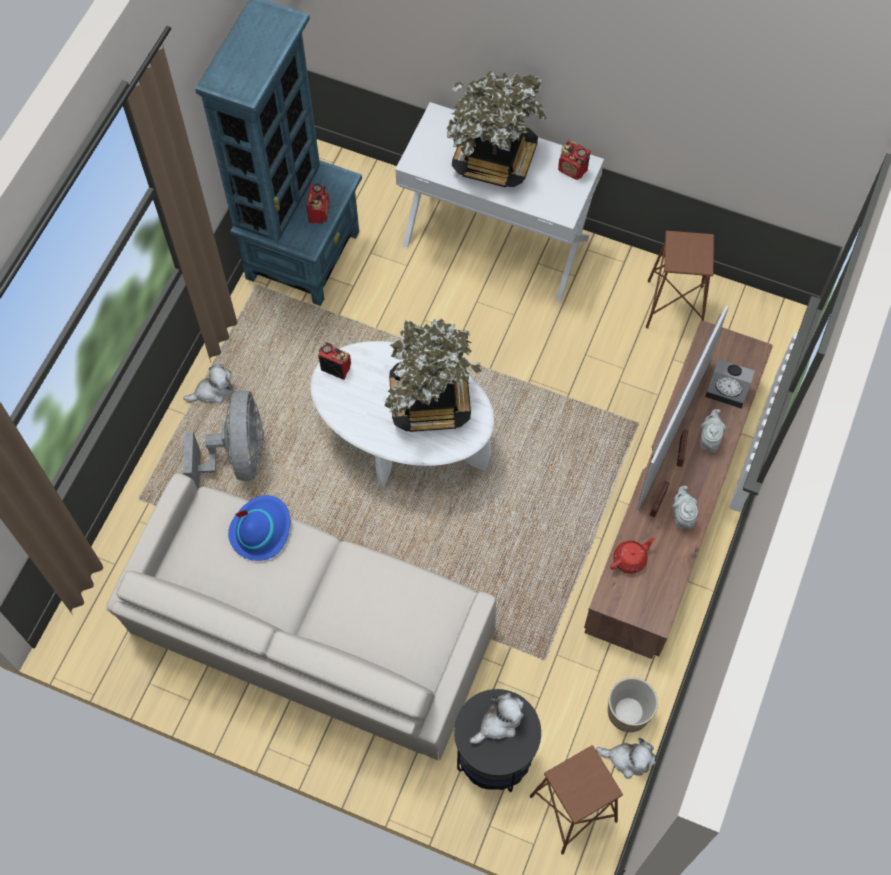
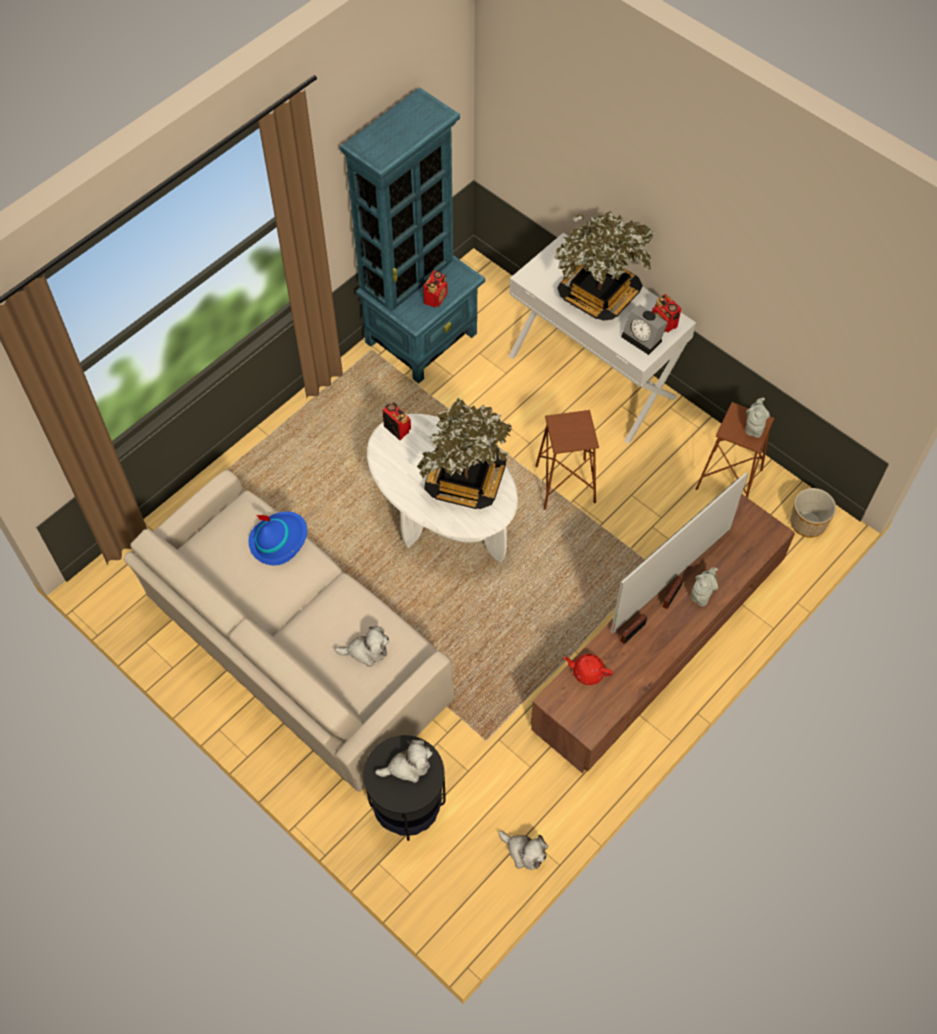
camera: 20 degrees right, 5 degrees down
plush toy [183,364,233,404] -> plush toy moved to [334,626,389,667]
grey fan [183,390,264,489] -> none
brown stool [529,745,623,855] -> brown stool moved to [536,410,599,510]
planter [608,677,658,732] -> planter moved to [790,488,836,538]
red teapot [610,537,655,574] -> red teapot turned 150 degrees counterclockwise [563,654,613,685]
grey teapot [671,486,698,529] -> grey teapot moved to [745,398,770,438]
alarm clock [705,359,755,409] -> alarm clock moved to [621,305,668,355]

